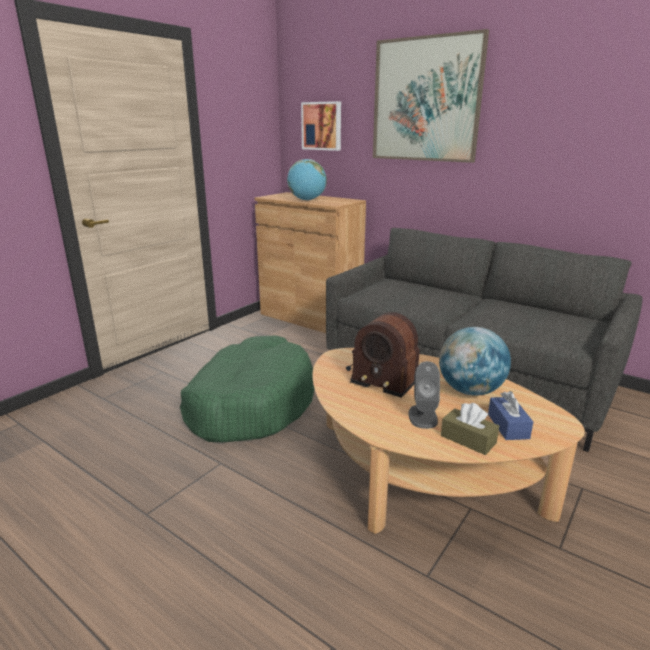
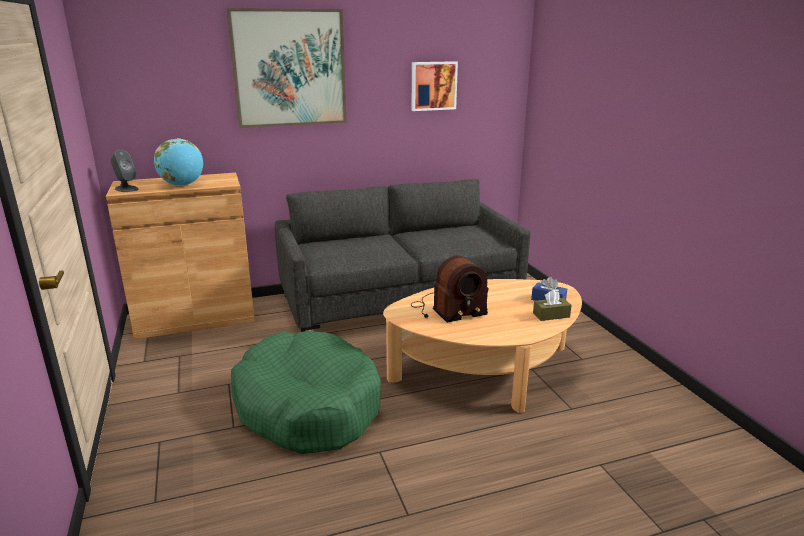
camera: 55 degrees left, 0 degrees up
picture [301,101,341,151] -> picture moved to [412,61,458,111]
grey speaker [408,361,440,429] -> grey speaker moved to [111,150,138,192]
globe [439,327,511,396] -> none

